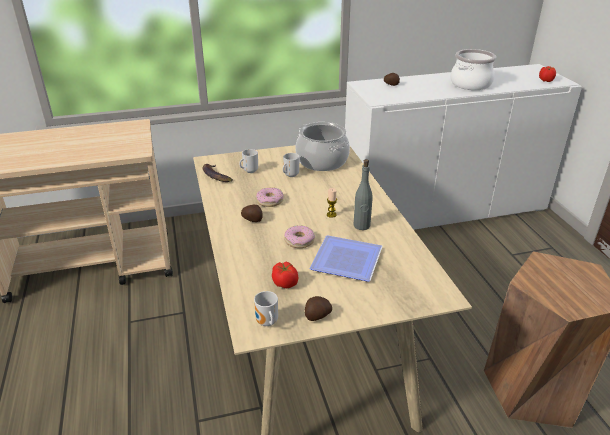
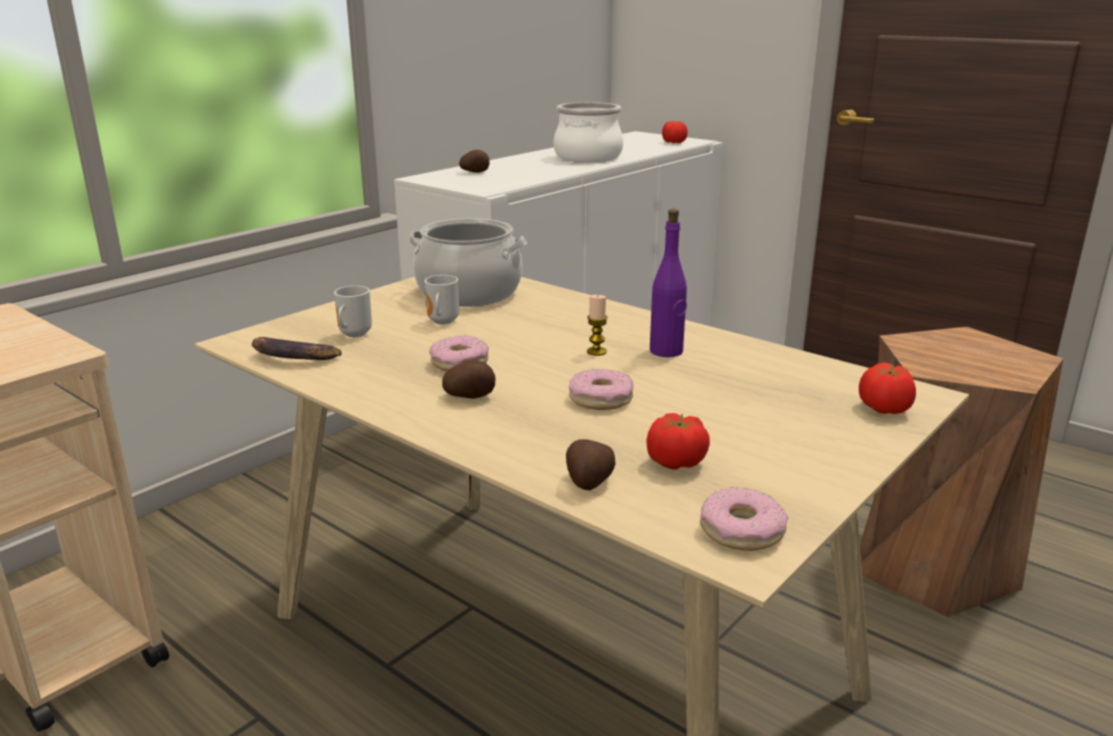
camera: 35 degrees left, 10 degrees down
mug [254,291,278,326] -> donut [700,487,788,551]
potato [305,296,332,321] -> potato moved to [566,439,616,490]
plate [309,235,383,282] -> none
grey bottle [354,159,373,230] -> purple bottle [650,209,687,357]
none -> tomato [859,363,916,414]

